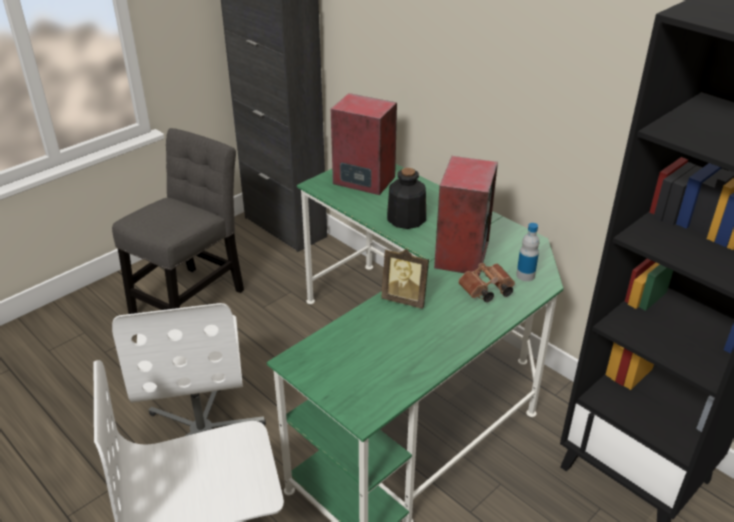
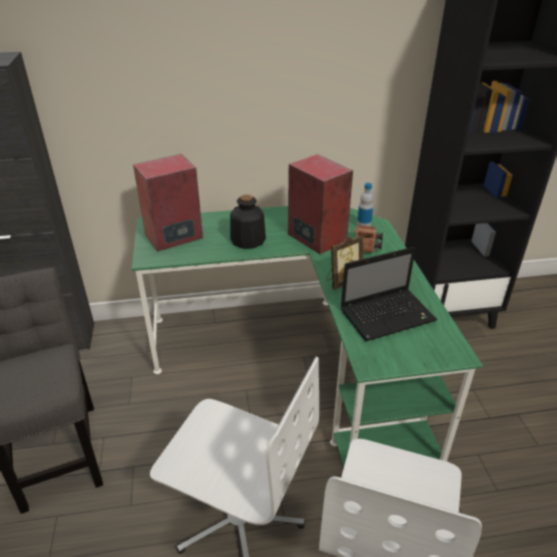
camera: 55 degrees left, 0 degrees up
none -> laptop [340,247,438,341]

